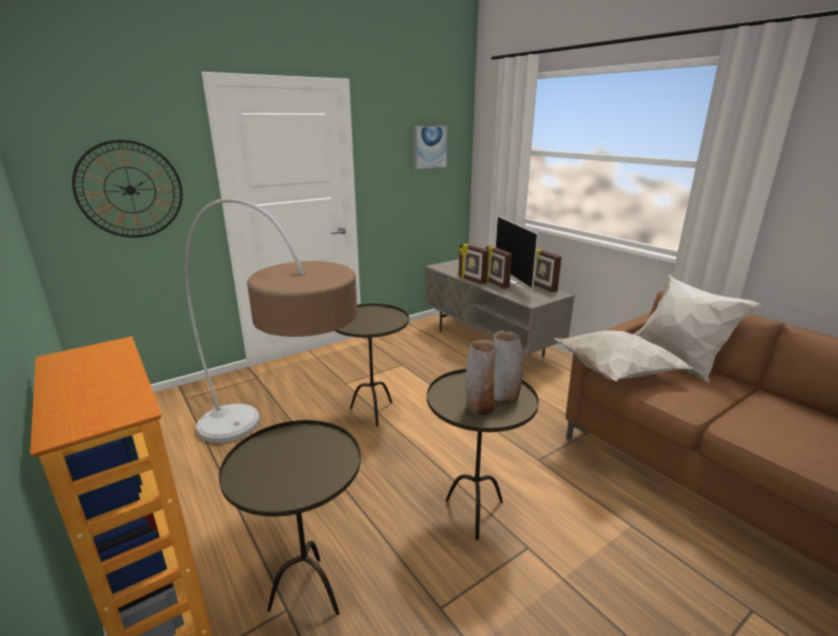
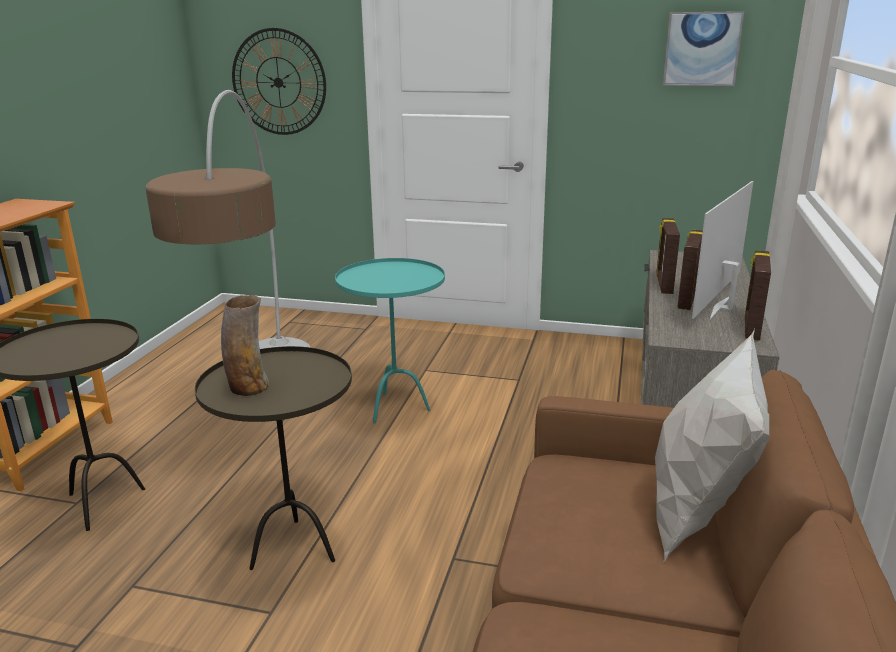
camera: 50 degrees right, 0 degrees up
brown side table [335,303,409,426] -> turquoise side table [335,258,445,424]
vase [494,331,523,403] -> none
white pillow [554,331,693,381] -> none

